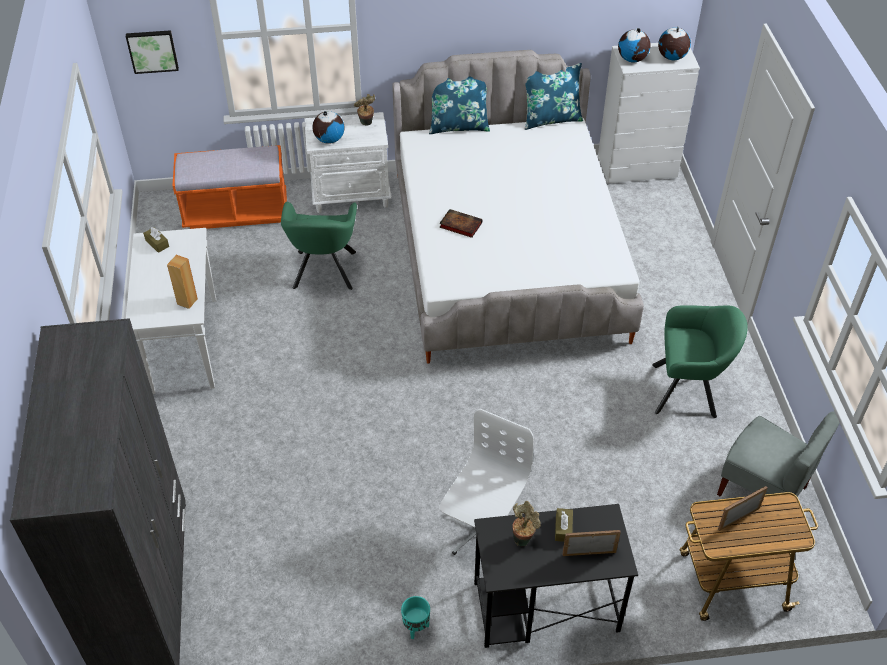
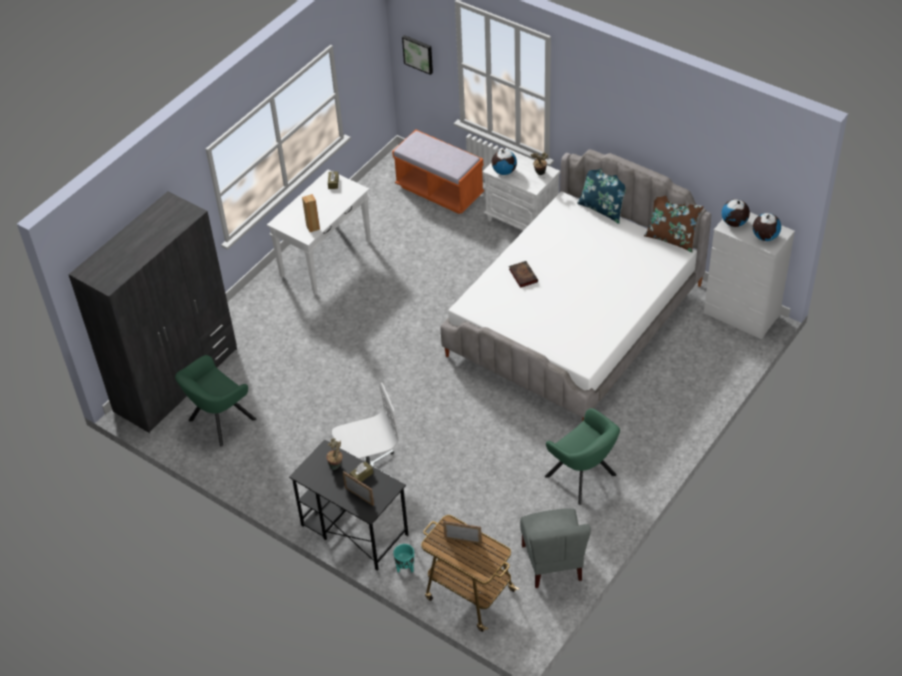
camera: 45 degrees right, 0 degrees up
green armchair [281,202,357,290] -> green armchair moved to [175,355,257,447]
turquoise planter [401,596,430,639] -> turquoise planter moved to [393,544,414,573]
blue pillow [525,63,583,130] -> brown pillow [644,196,704,252]

